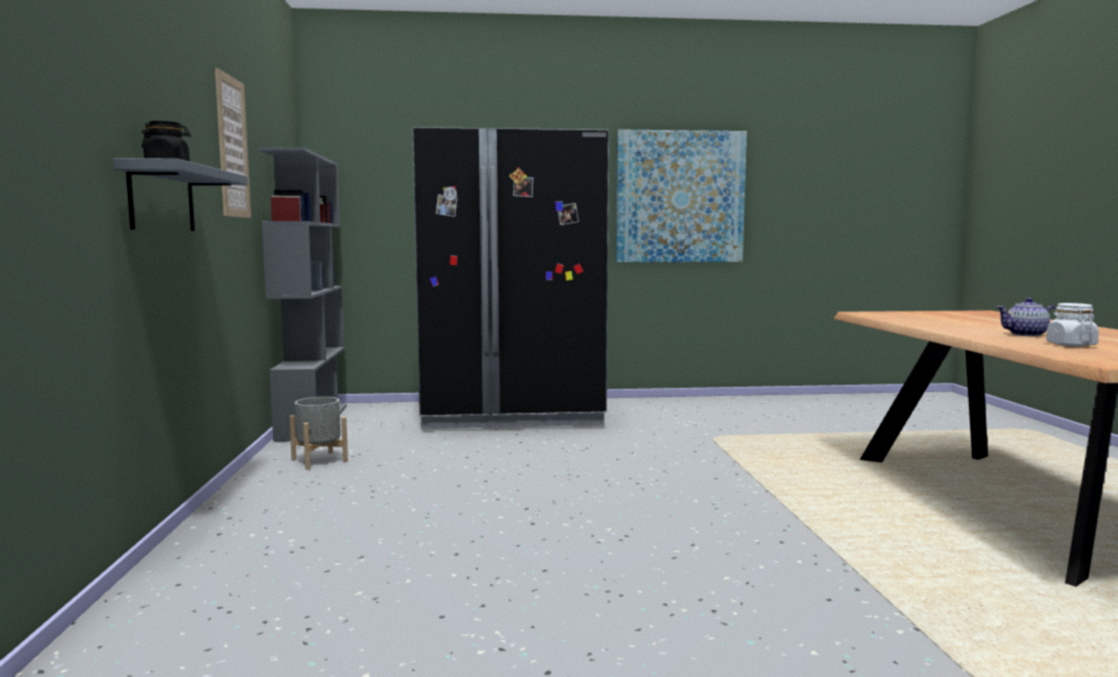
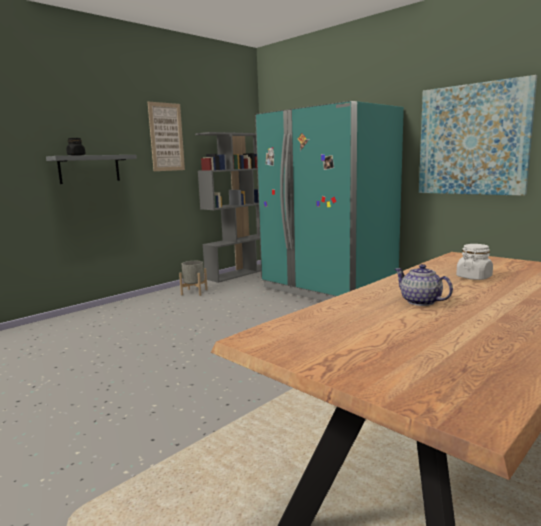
camera: 50 degrees right, 5 degrees up
black fridge [412,127,609,429] -> turquoise fridge [255,101,404,301]
white jar [1046,303,1099,347] -> white jar moved to [456,244,493,280]

